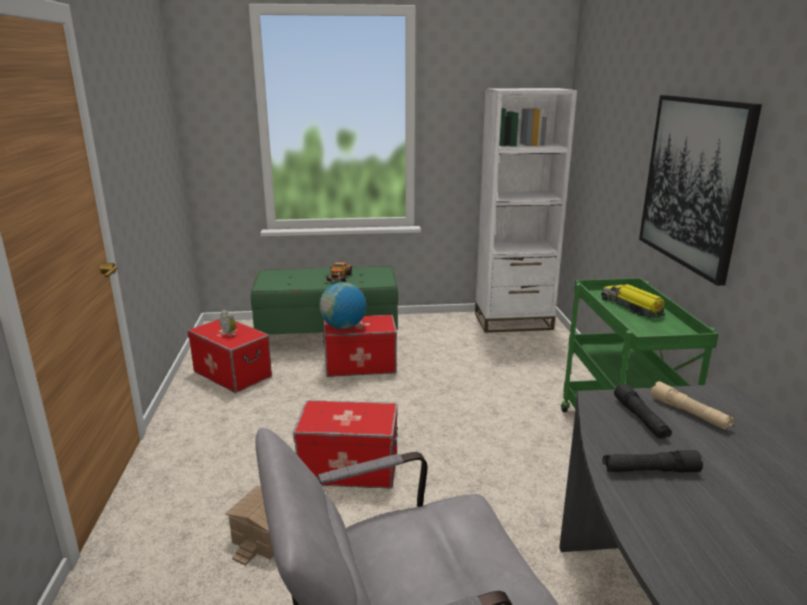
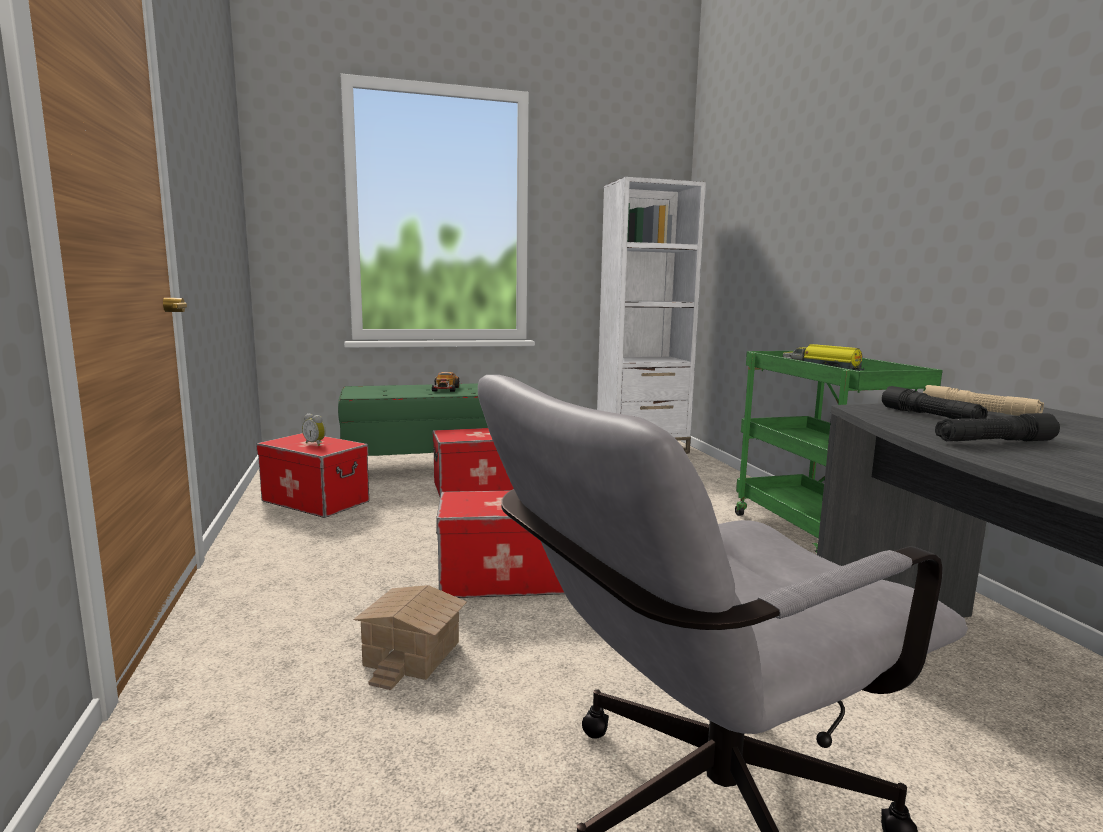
camera: 10 degrees left, 10 degrees down
globe [319,282,366,329] -> none
picture [639,95,762,286] -> none

